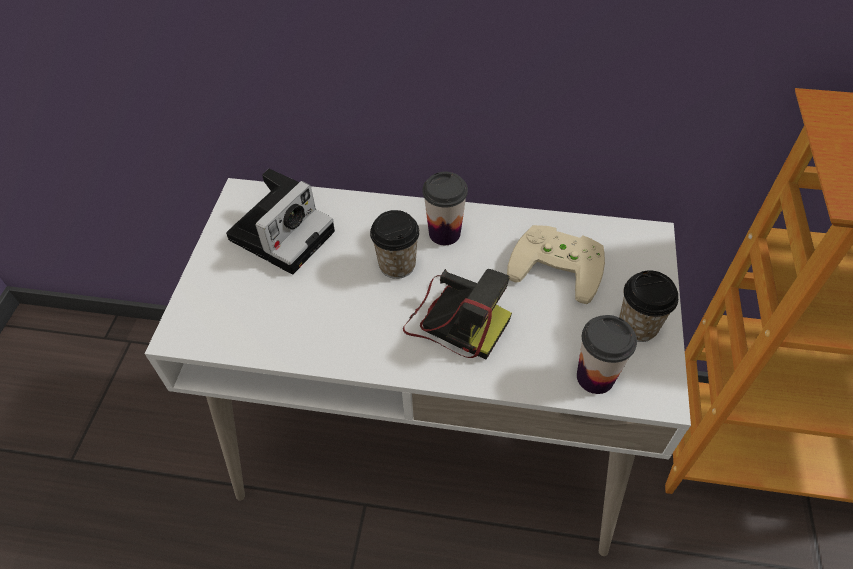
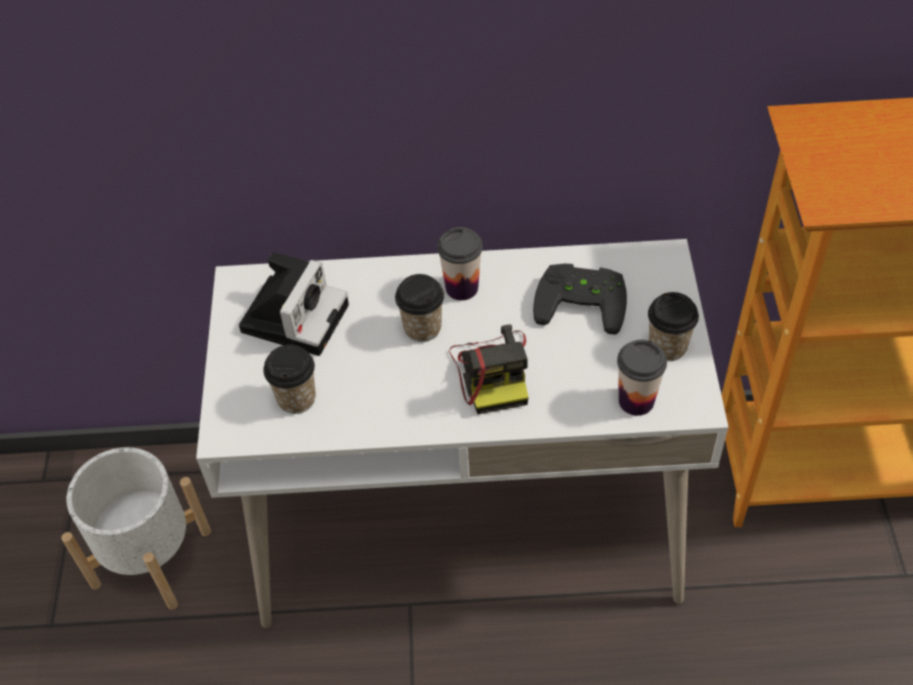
camera: 10 degrees left, 0 degrees up
camera [403,269,512,359] -> camera turned 60 degrees clockwise [449,324,529,415]
beige game controller [507,225,605,304] -> black game controller [533,264,627,335]
none -> white planter [61,447,211,610]
none -> cup [263,345,316,414]

